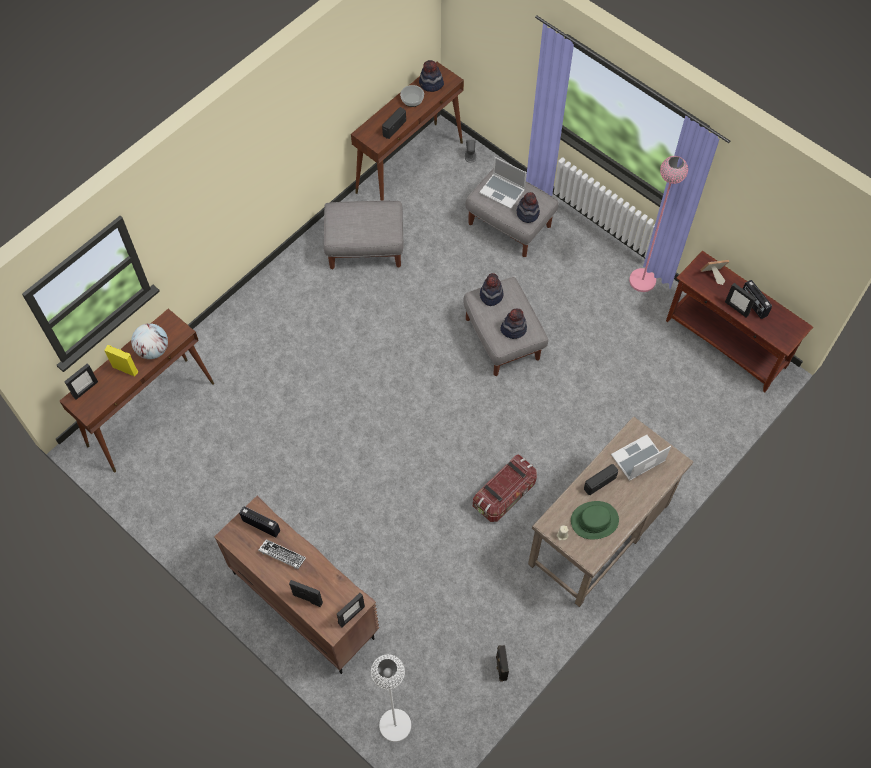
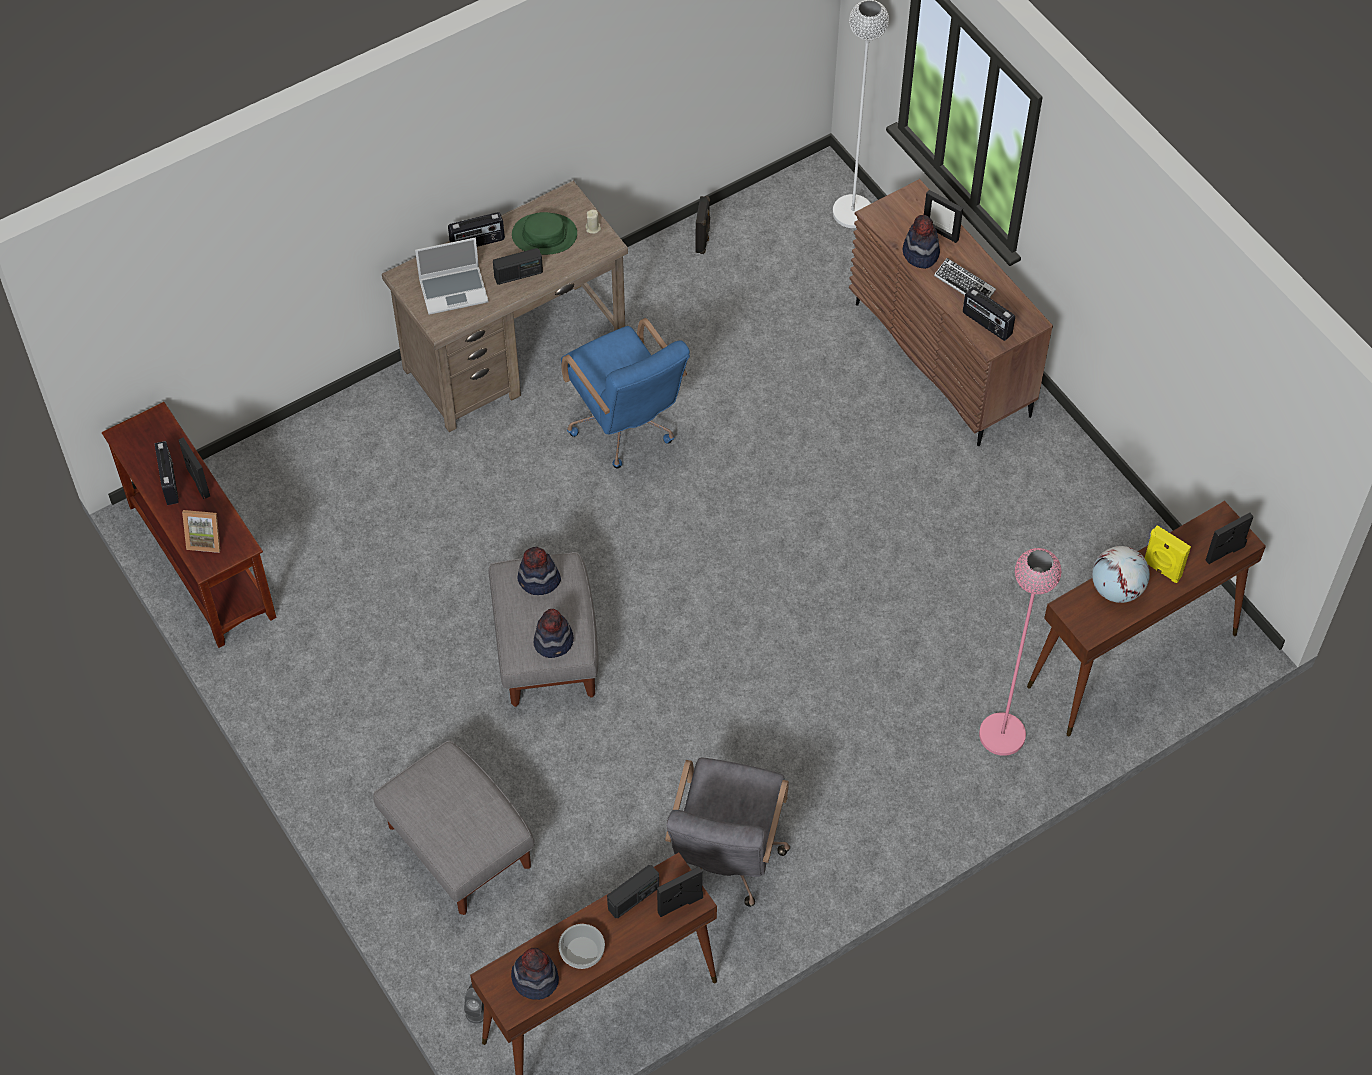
camera: 165 degrees left, 5 degrees down
grey ottoman [324,201,404,269] -> grey office chair [665,758,790,907]
picture frame [337,593,365,627] -> picture frame moved to [657,867,703,917]
storage box [473,454,537,522] -> blue office chair [561,318,690,468]
laptop [479,157,527,209] -> none
hat [517,192,540,223] -> hat moved to [903,215,940,269]
pink floor lamp [629,156,688,292] -> pink floor lamp moved to [979,548,1061,756]
none -> radio [448,212,505,247]

